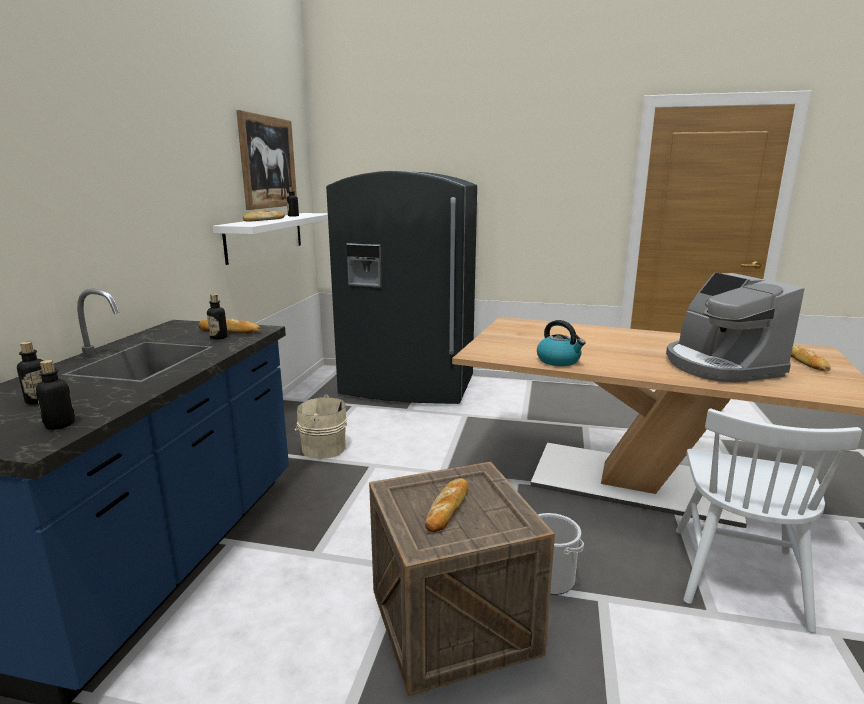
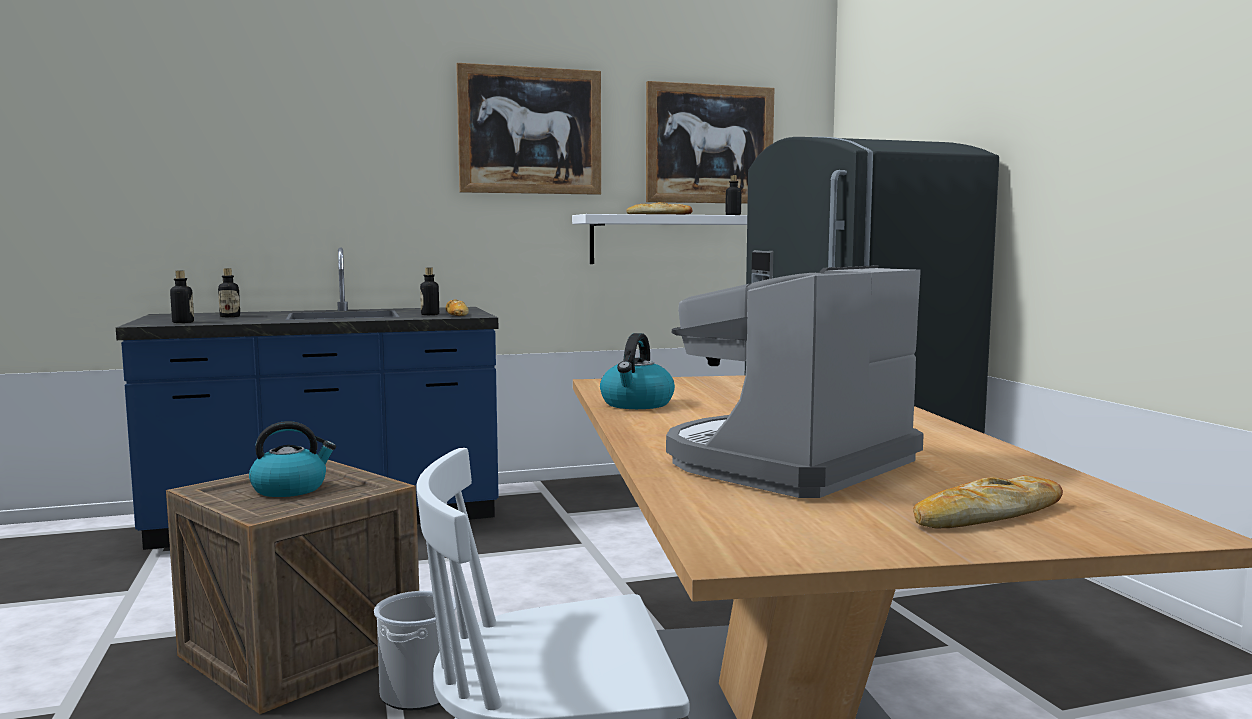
camera: 60 degrees right, 10 degrees down
beige bucket [295,395,347,459] -> none
bread [425,478,468,532] -> kettle [249,421,336,497]
none -> picture [456,63,601,195]

